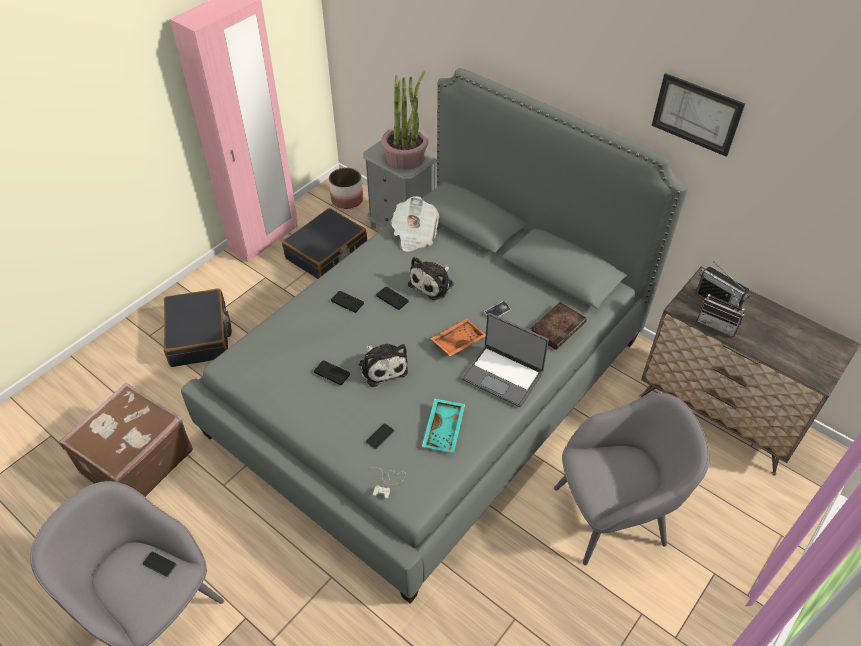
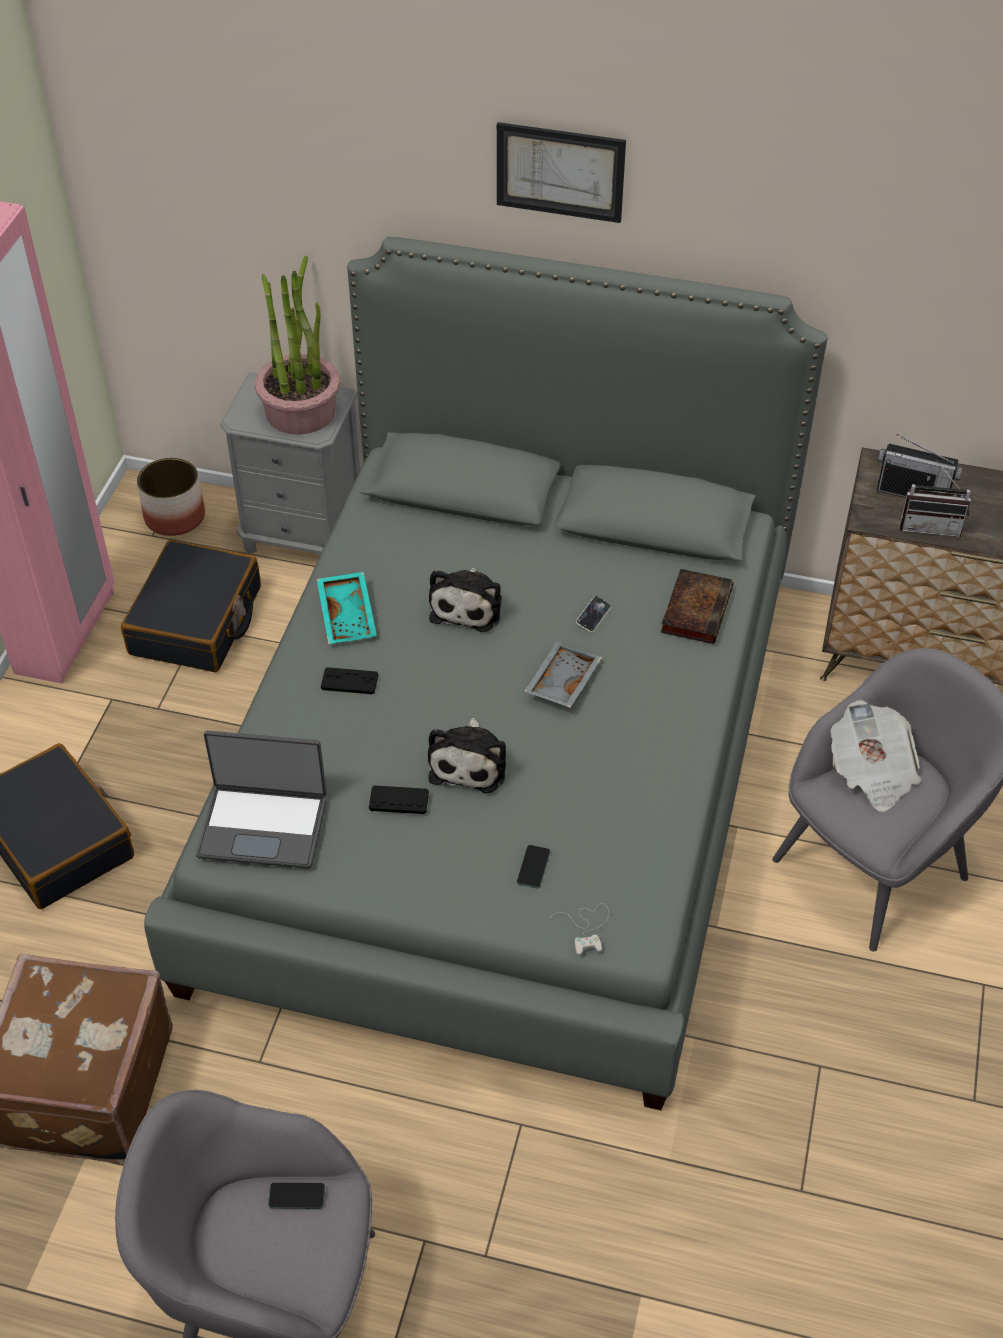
camera: 25 degrees left, 0 degrees up
plush toy [359,344,408,387] -> plush toy turned 60 degrees clockwise [428,718,506,793]
black game controller [376,286,408,310] -> none
newspaper [391,196,440,252] -> newspaper moved to [830,700,921,812]
turquoise tray [422,398,465,453] -> turquoise tray moved to [317,572,377,644]
orange tray [430,318,486,356] -> grey tray [524,641,602,708]
laptop [462,313,549,407] -> laptop moved to [195,731,327,869]
picture [652,73,745,157] -> picture moved to [497,122,626,223]

